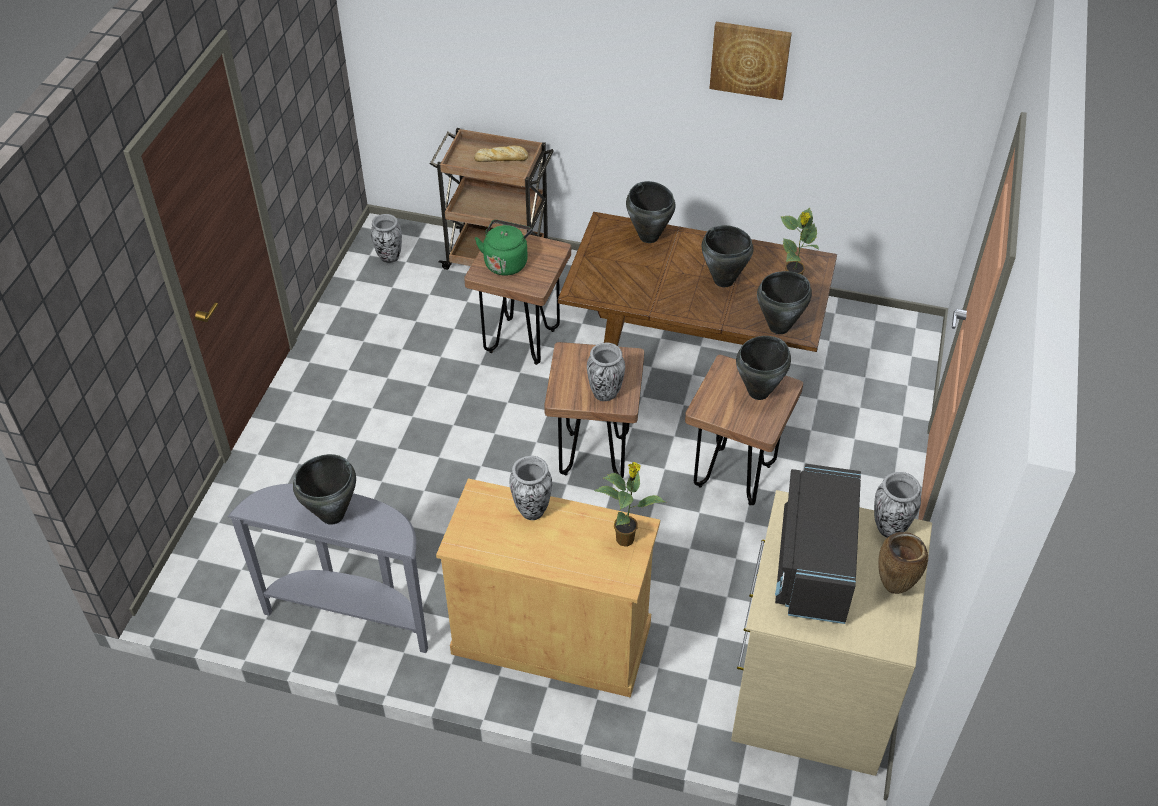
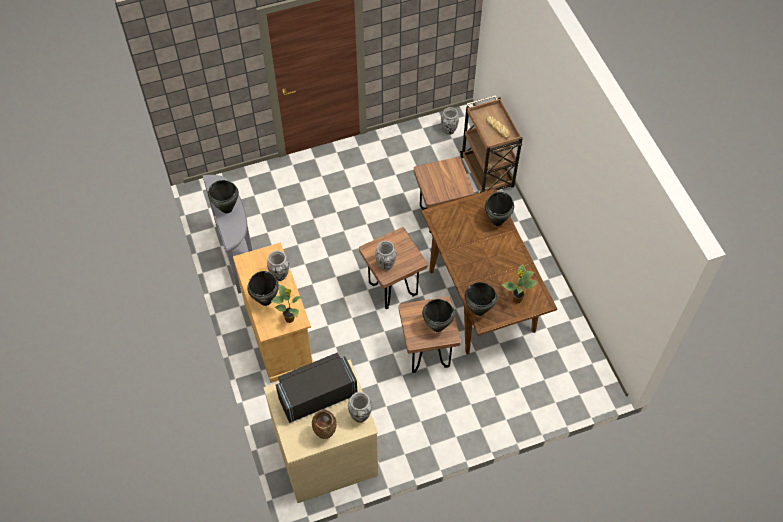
camera: 55 degrees right, 10 degrees up
green kettle [475,220,532,276] -> none
black cooking pot [702,225,754,287] -> black cooking pot moved to [247,271,279,306]
picture [709,22,792,100] -> none

